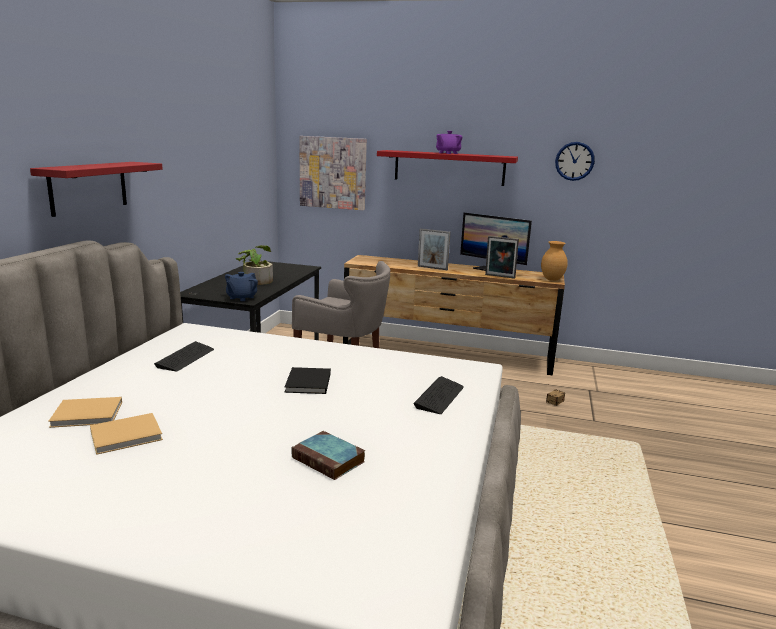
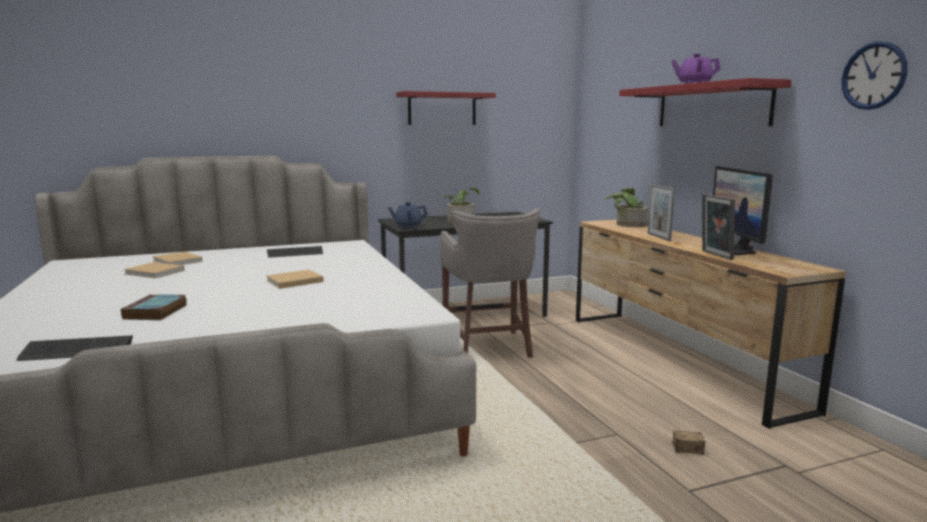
camera: 55 degrees right, 5 degrees down
red shelf [30,162,163,217] -> red shelf moved to [396,91,496,125]
black book [285,367,331,394] -> beige book [266,270,324,289]
picture [299,136,367,210] -> none
keyboard [413,376,464,414] -> keyboard moved to [16,335,133,361]
brown vase [541,241,568,281] -> none
none -> potted plant [605,188,649,227]

